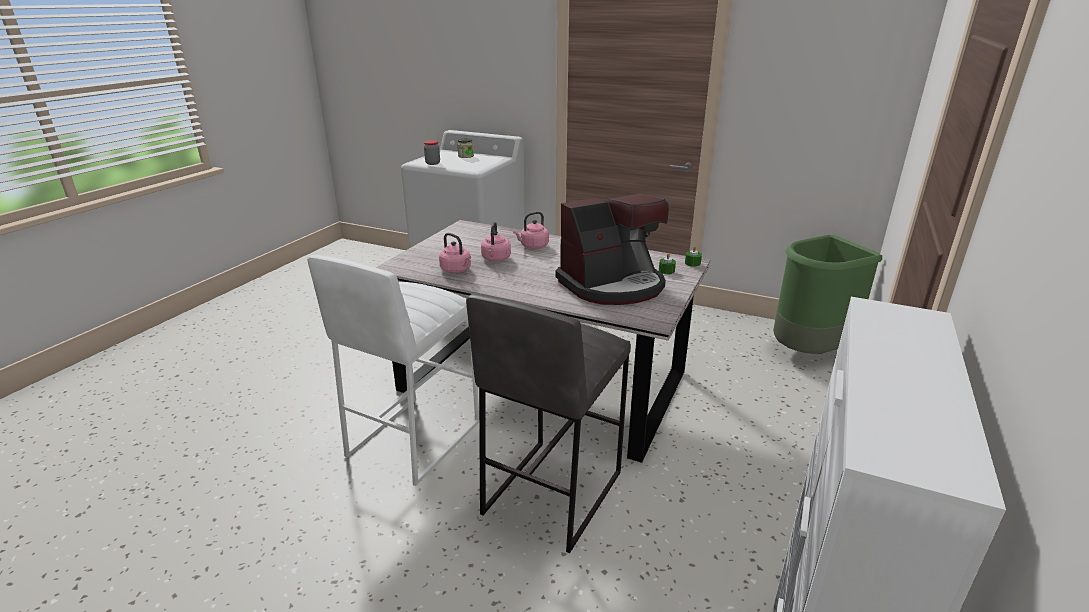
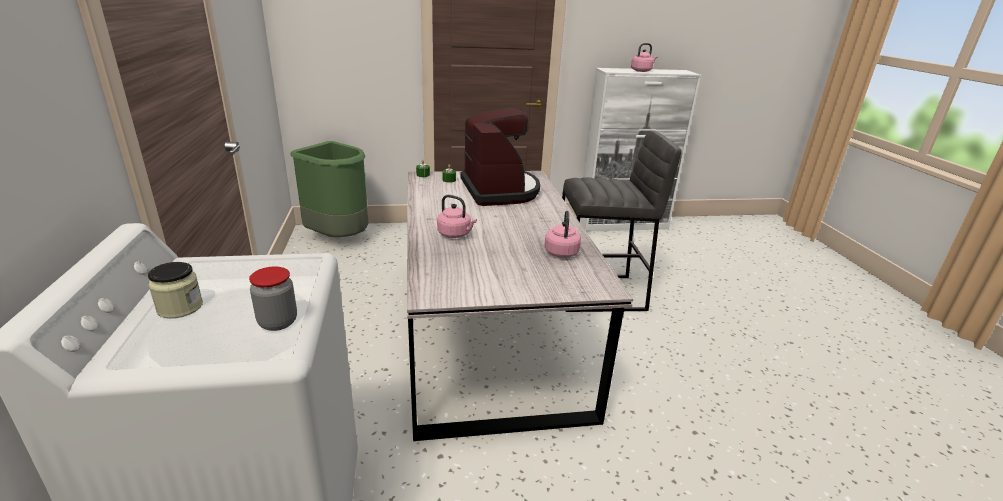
camera: 125 degrees left, 0 degrees up
white stool [307,255,479,486] -> none
pink kettle [481,222,511,261] -> pink kettle moved to [631,43,658,72]
coffee machine [556,194,669,305] -> coffee machine turned 45 degrees clockwise [461,108,540,206]

